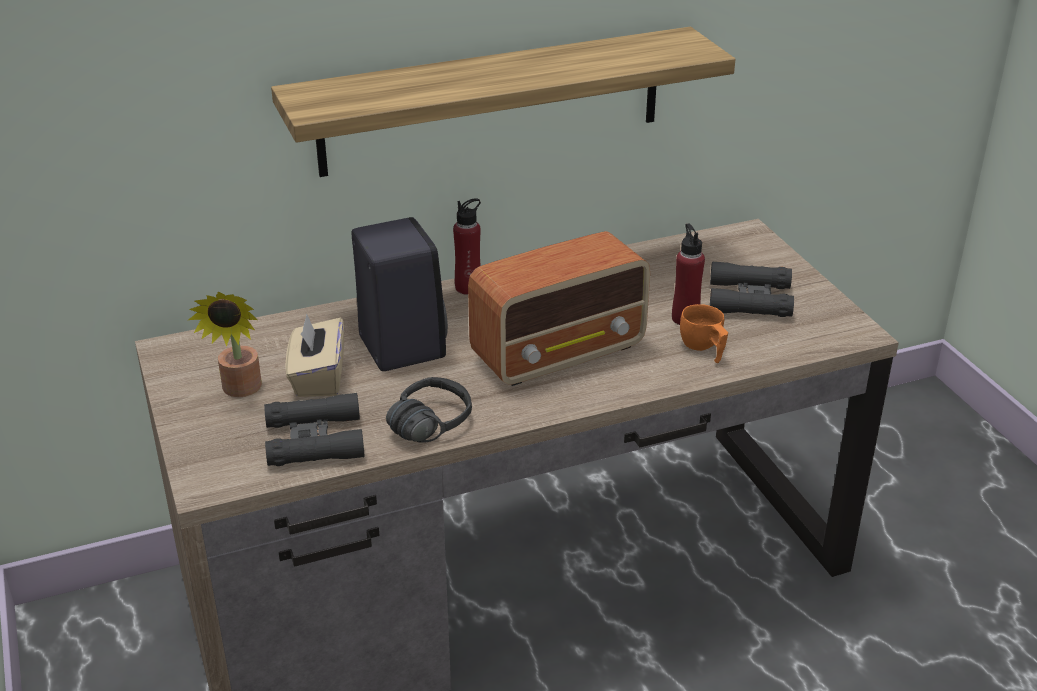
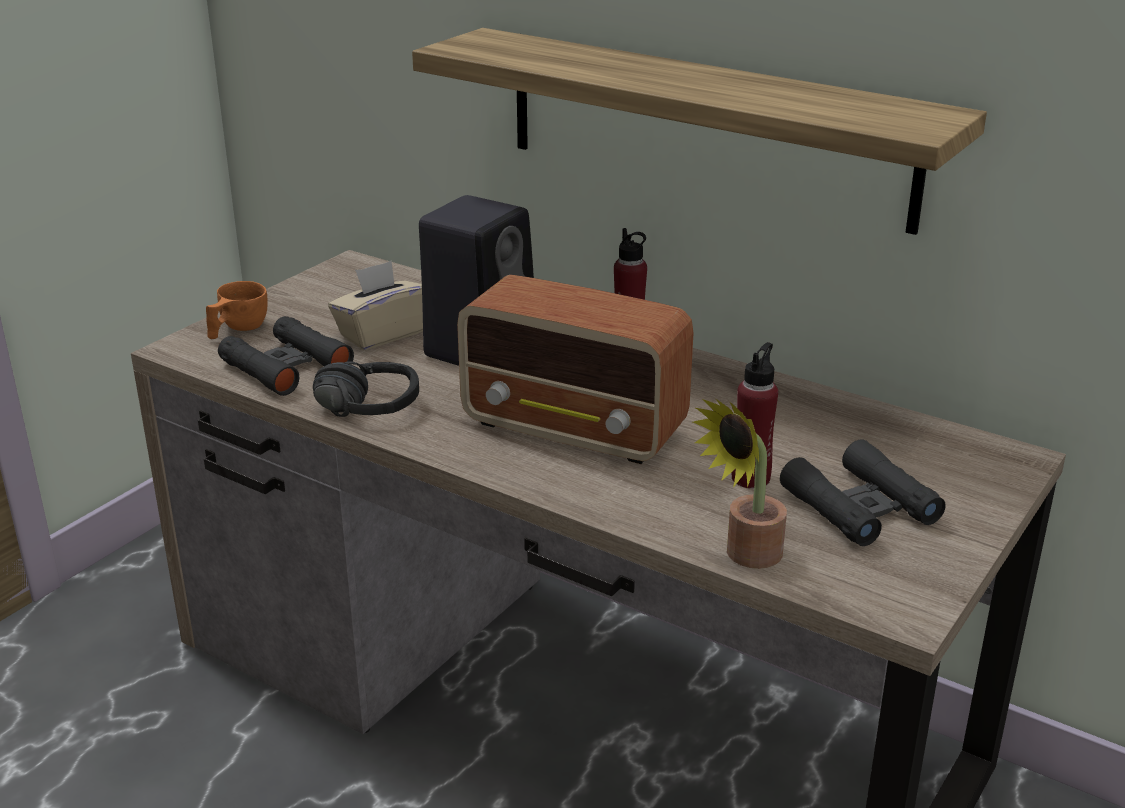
camera: 55 degrees right, 5 degrees down
potted plant [189,292,262,397] -> potted plant moved to [693,399,787,569]
orange cup [680,304,728,363] -> orange cup moved to [206,281,268,339]

